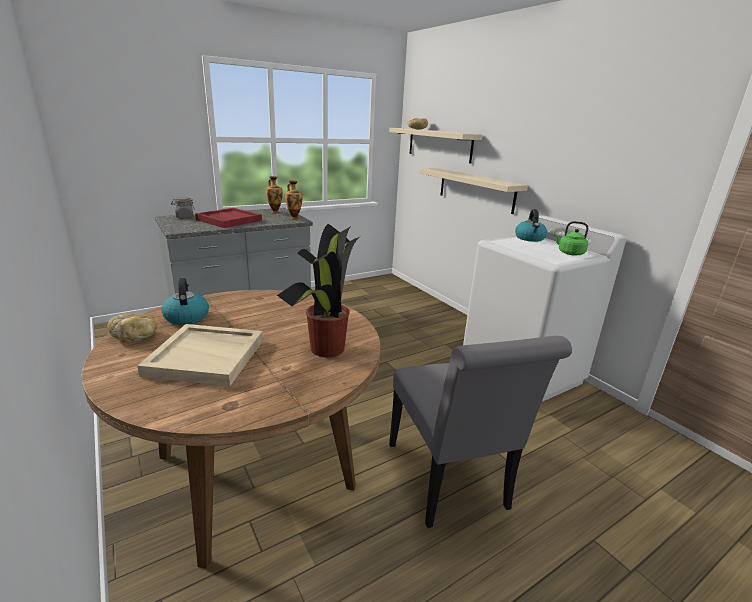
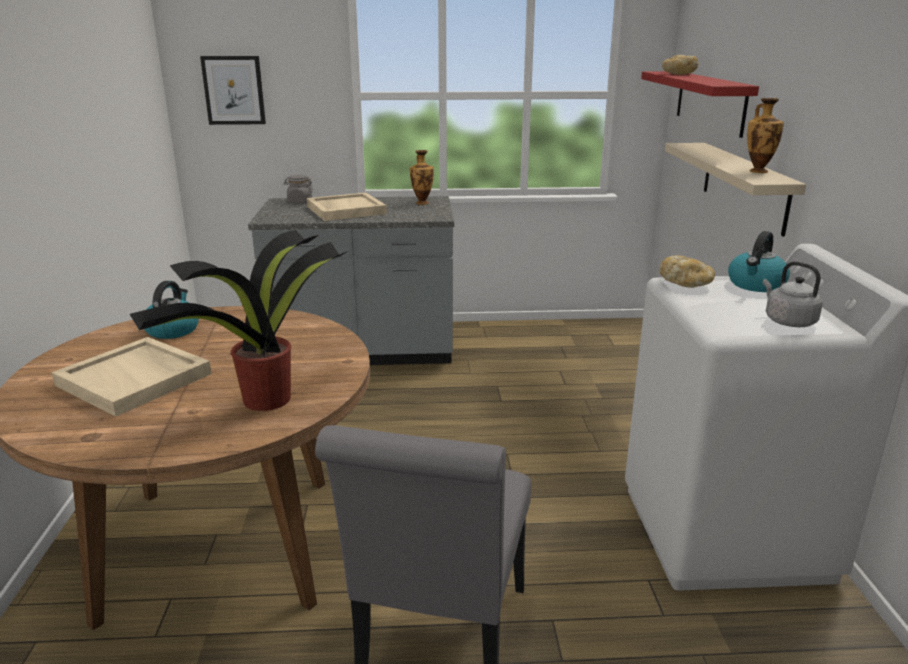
camera: 30 degrees right, 0 degrees up
bread [107,313,157,341] -> bread moved to [660,255,715,288]
red tray [195,208,262,228] -> beige tray [307,192,387,221]
vase [285,181,302,220] -> vase moved to [747,98,784,173]
beige shelf [389,128,482,164] -> red shelf [641,71,759,138]
green kettle [553,221,588,256] -> grey kettle [763,261,823,327]
none -> picture [200,56,266,125]

